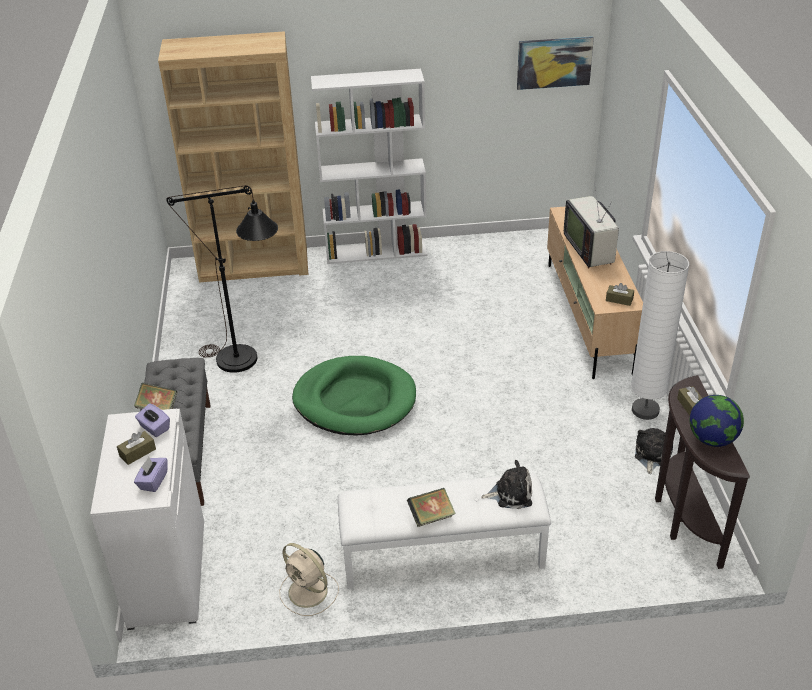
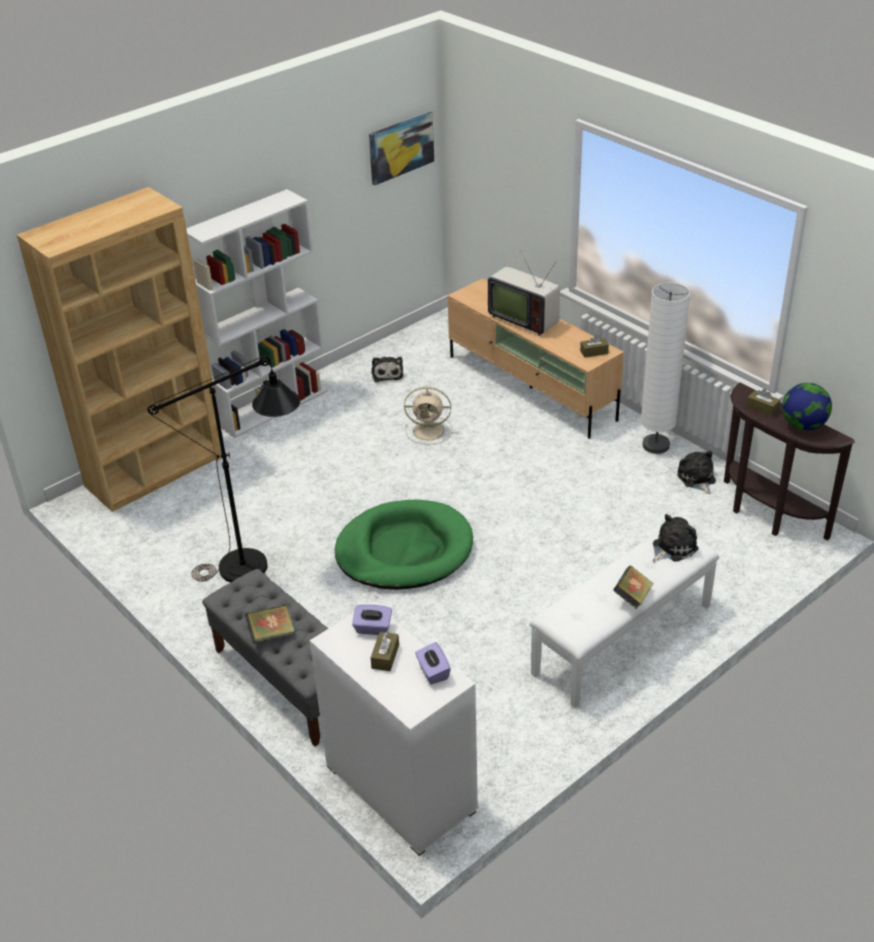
camera: 35 degrees left, 0 degrees up
beige fan [279,543,339,616] -> beige fan moved to [404,387,452,445]
none -> plush toy [372,357,403,382]

